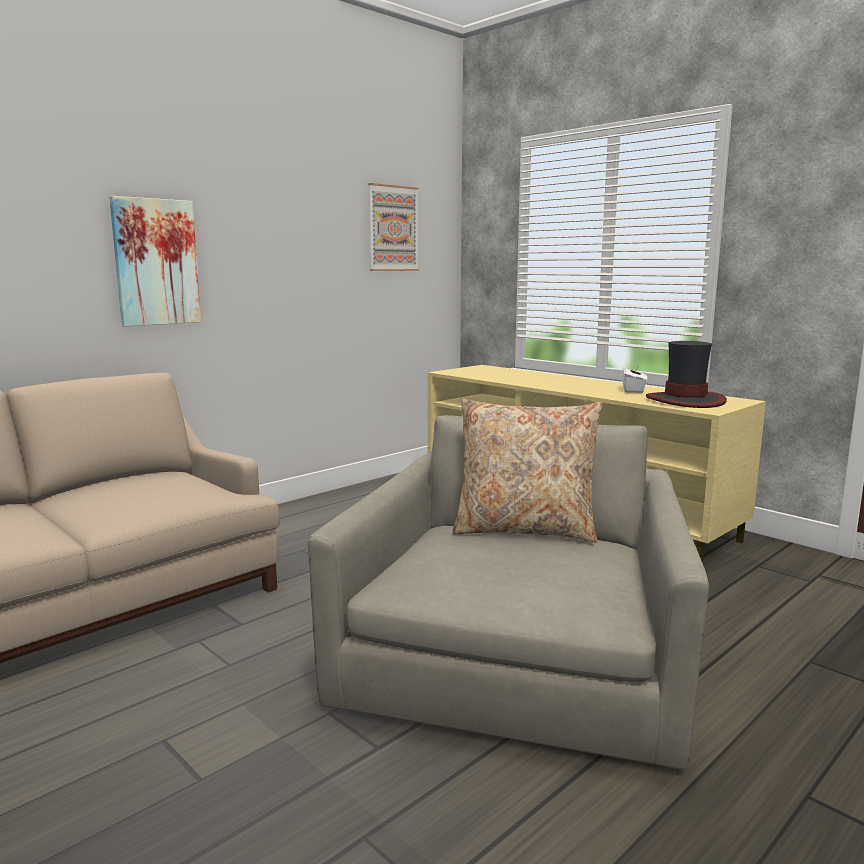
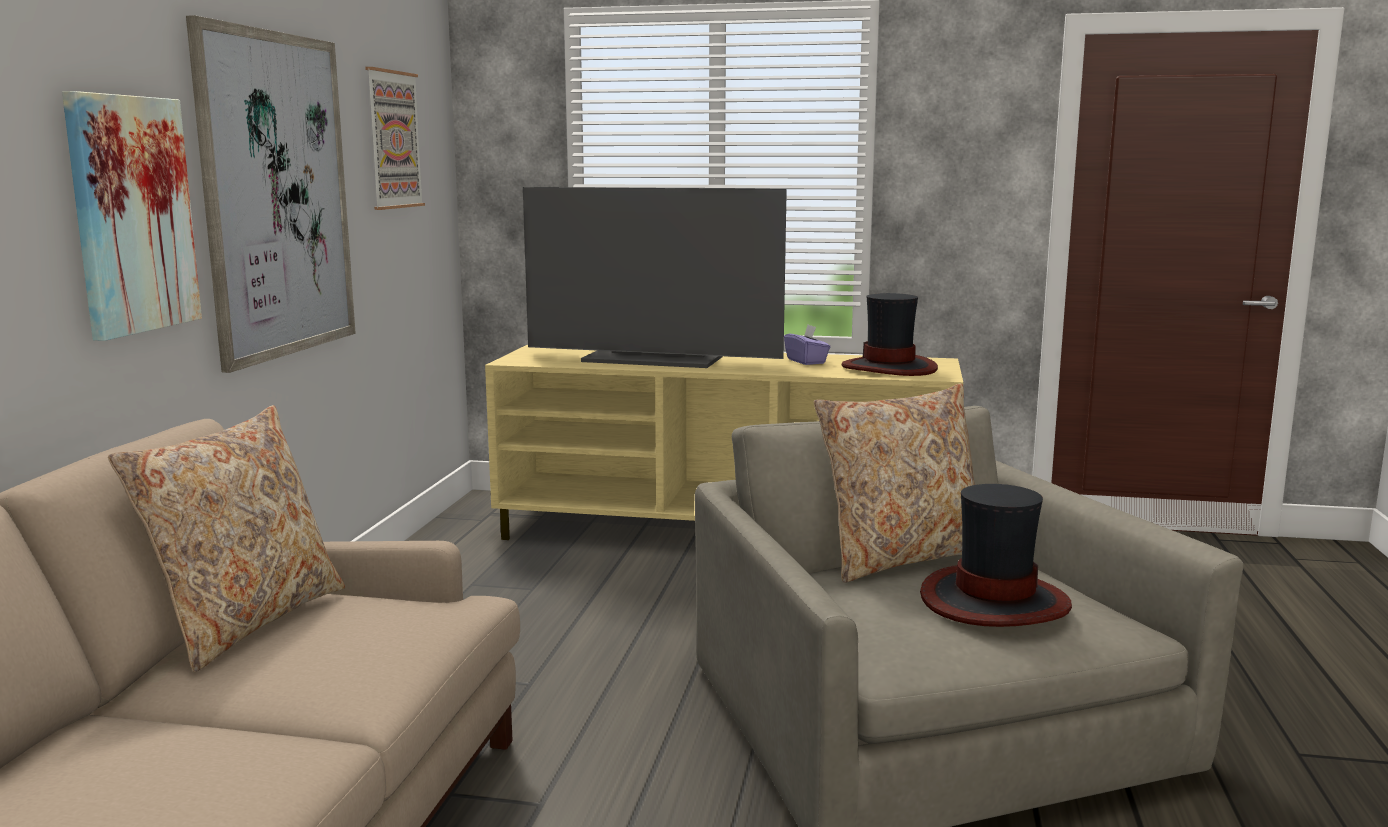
camera: 35 degrees left, 0 degrees up
white tissue box [622,364,647,393] -> purple tissue box [784,325,830,365]
none -> beige pillow [108,405,345,672]
none -> picture [186,15,356,373]
none -> television [523,187,787,368]
none -> hat [920,484,1072,627]

